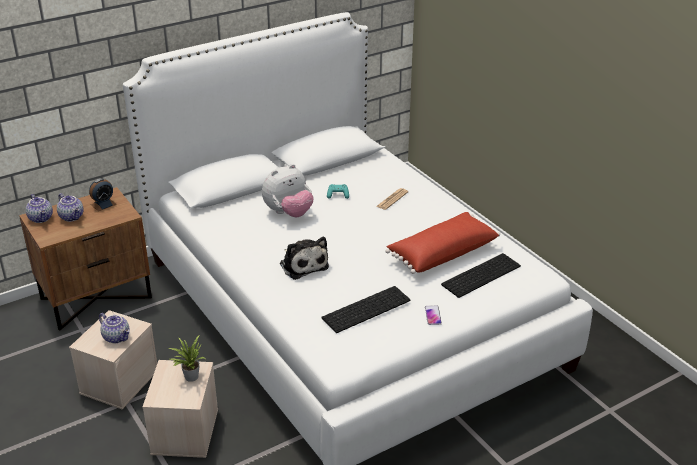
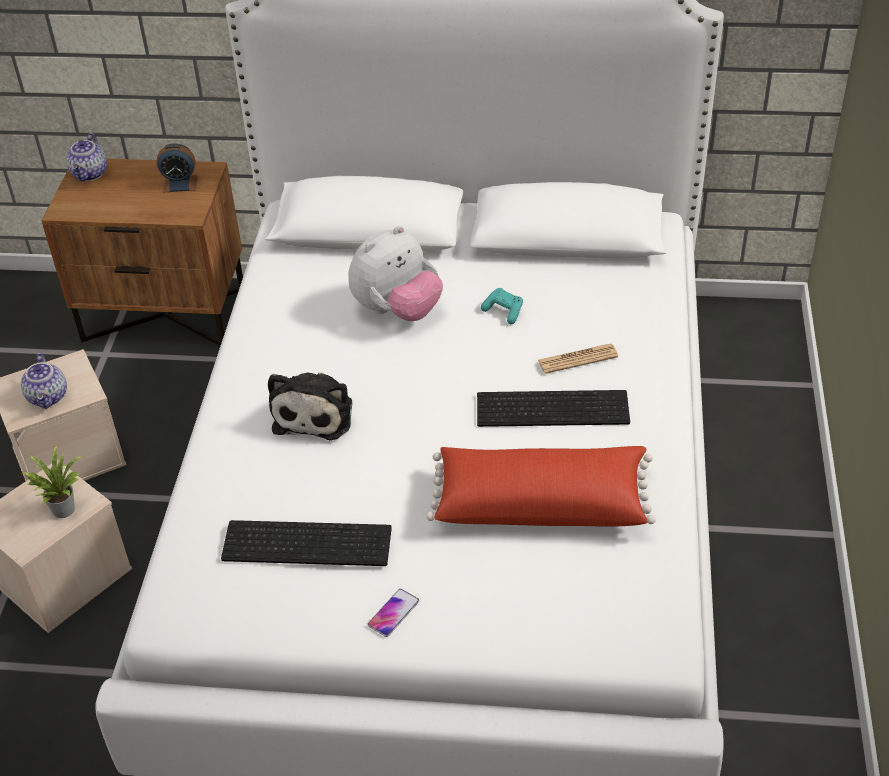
camera: 40 degrees right, 10 degrees up
teapot [57,193,83,222] -> none
plush toy [262,164,314,217] -> plush toy turned 45 degrees counterclockwise [348,226,443,321]
keyboard [441,253,521,298] -> keyboard moved to [477,390,630,427]

